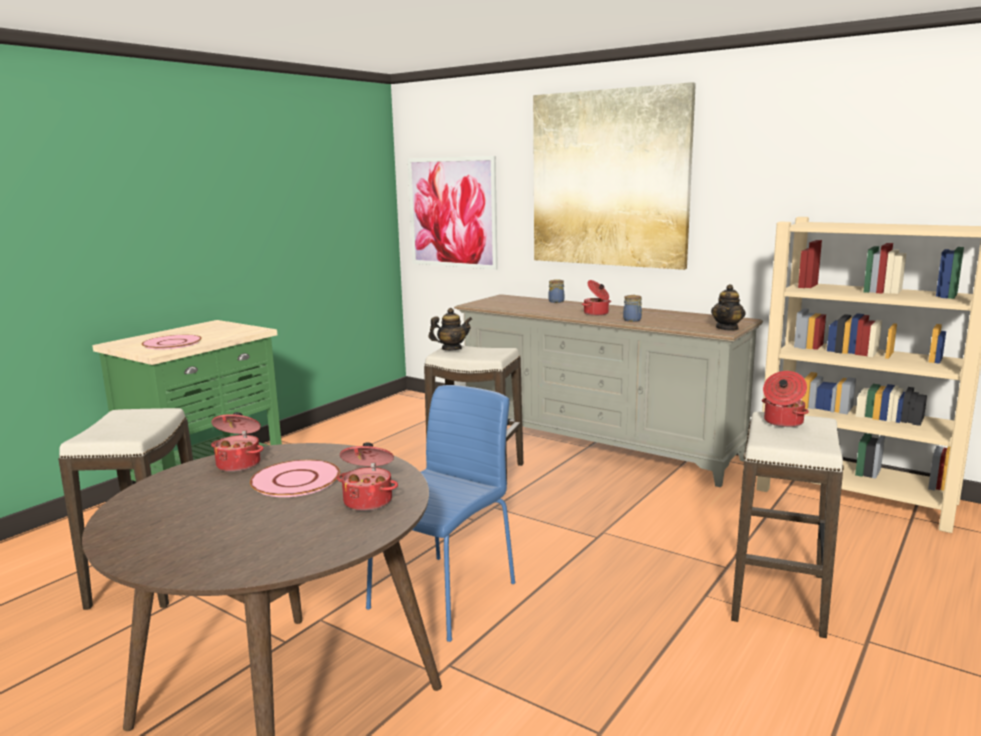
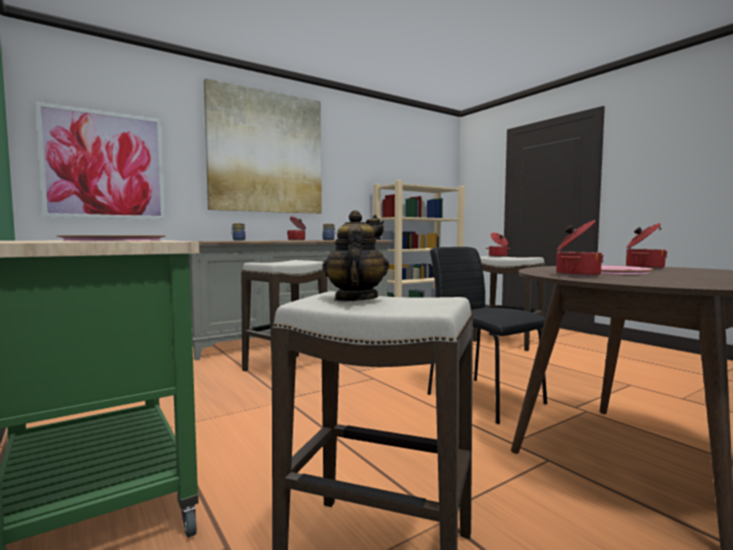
camera: 70 degrees left, 10 degrees down
blue chair [366,385,515,642] -> black chair [427,247,548,424]
teapot [429,308,472,350] -> teapot moved to [323,210,389,301]

